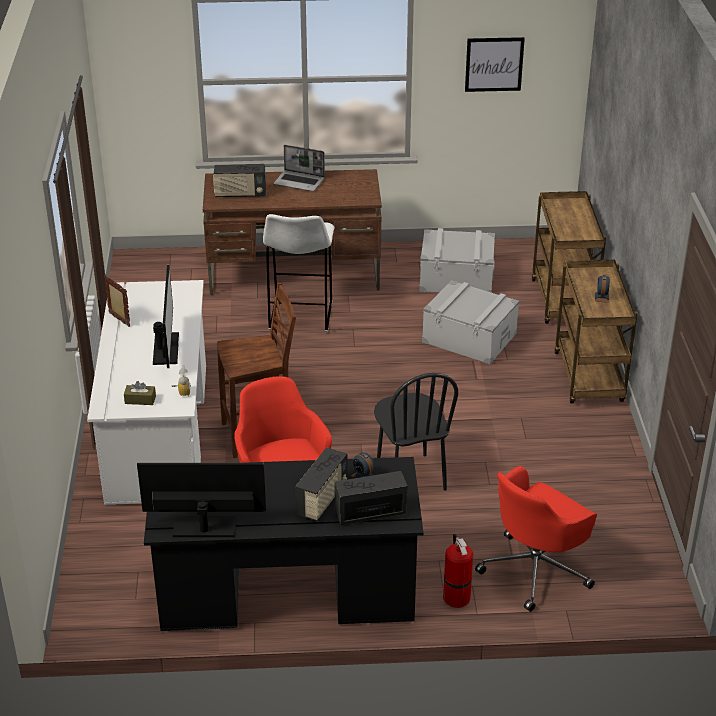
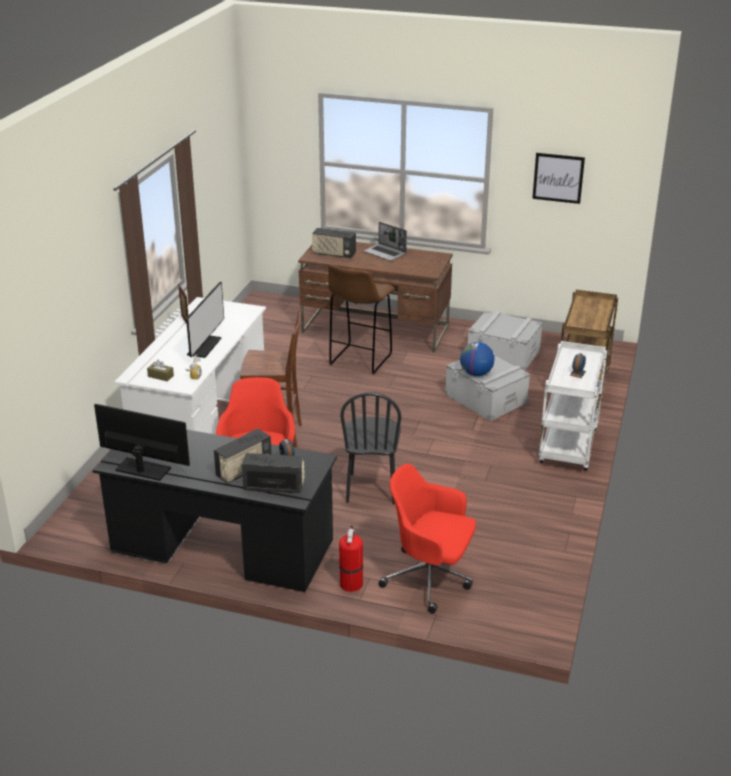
camera: 20 degrees right, 5 degrees down
white stool [263,214,335,333] -> brown stool [328,264,395,375]
red office chair [475,466,597,612] -> red office chair turned 45 degrees clockwise [378,464,476,614]
brown cart [554,260,638,403] -> white cart [539,341,607,470]
none -> globe [460,342,494,376]

